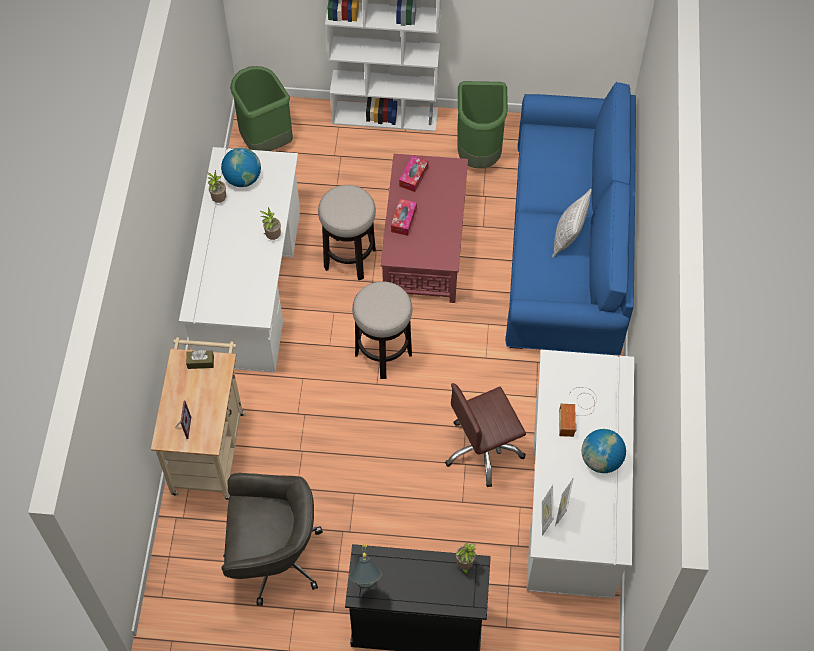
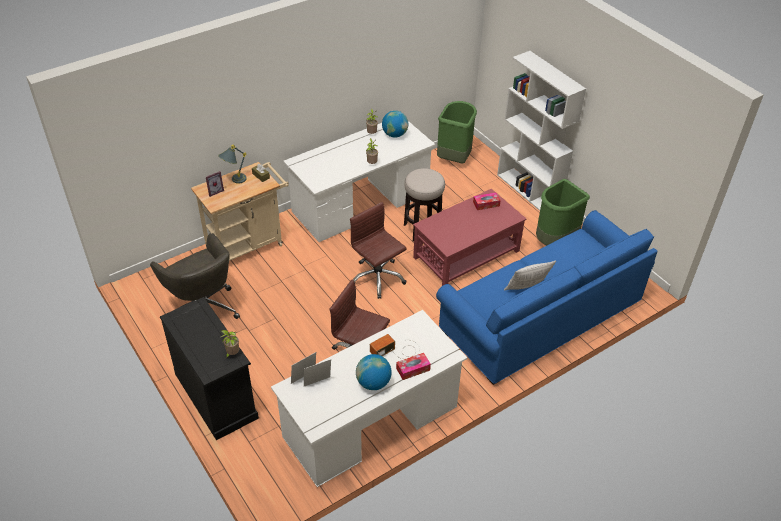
camera: 50 degrees right, 15 degrees down
grey table lamp [349,544,382,588] -> grey table lamp moved to [218,145,247,184]
stool [352,281,412,379] -> brown office chair [350,202,407,299]
tissue box [391,199,417,236] -> tissue box moved to [396,353,431,380]

